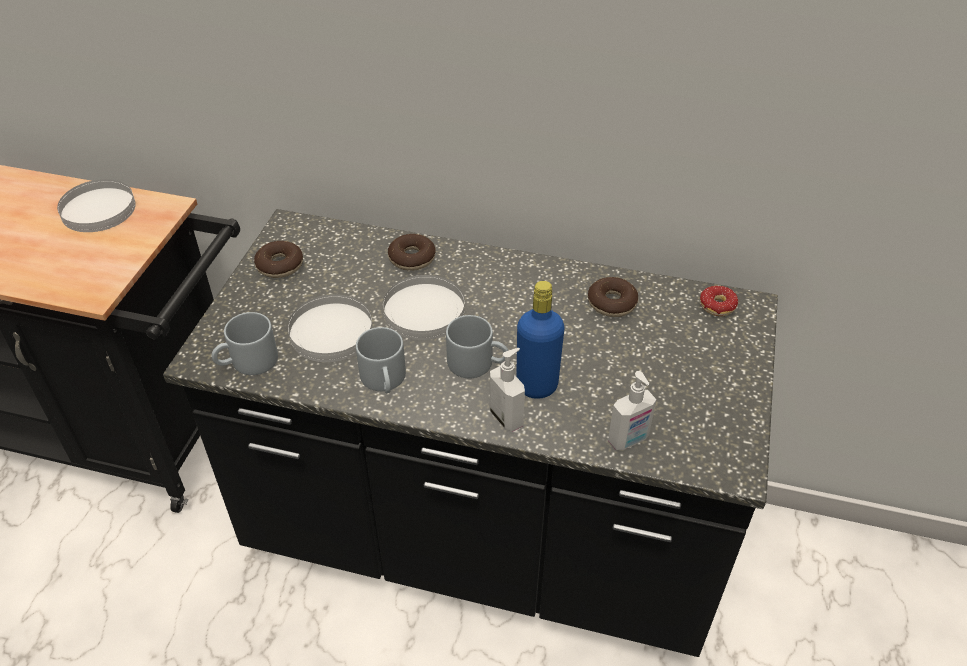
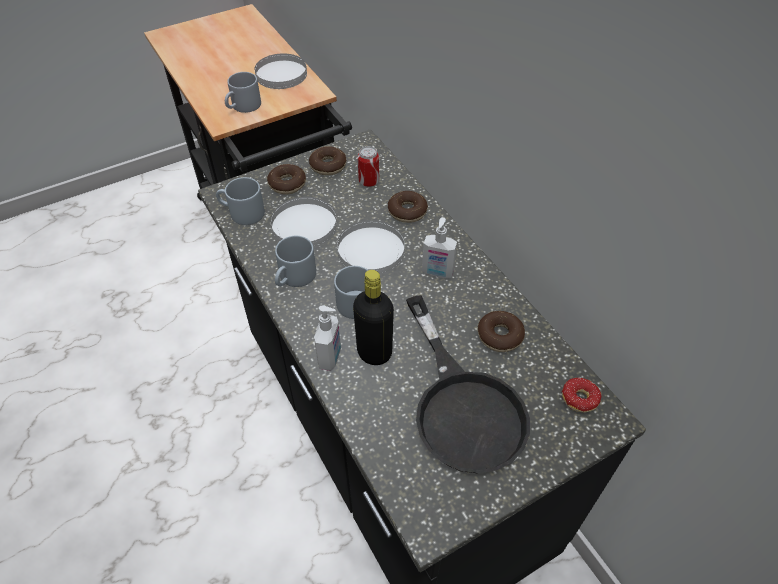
camera: 45 degrees right, 5 degrees up
blue bottle [516,281,565,399] -> black bottle [353,270,394,365]
soap dispenser [608,371,657,450] -> soap dispenser moved to [422,217,457,278]
none -> grey mug [225,72,261,113]
none -> donut [267,164,306,194]
none -> can [358,146,379,187]
none -> black frying pan [406,295,530,473]

